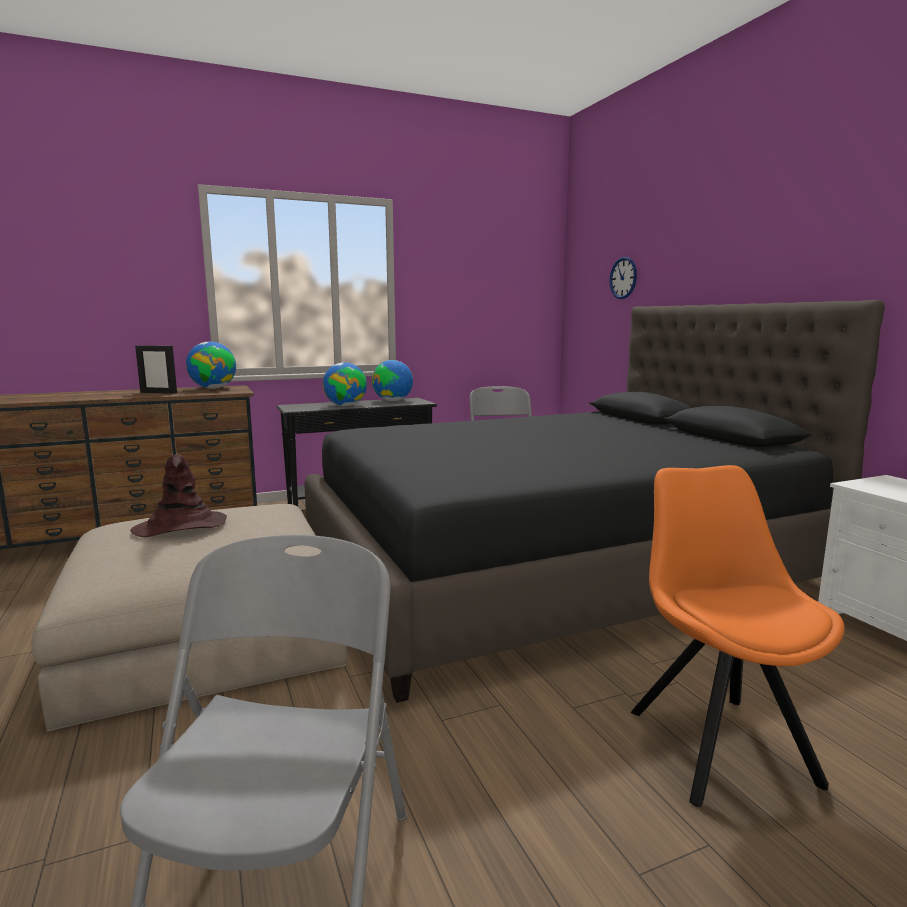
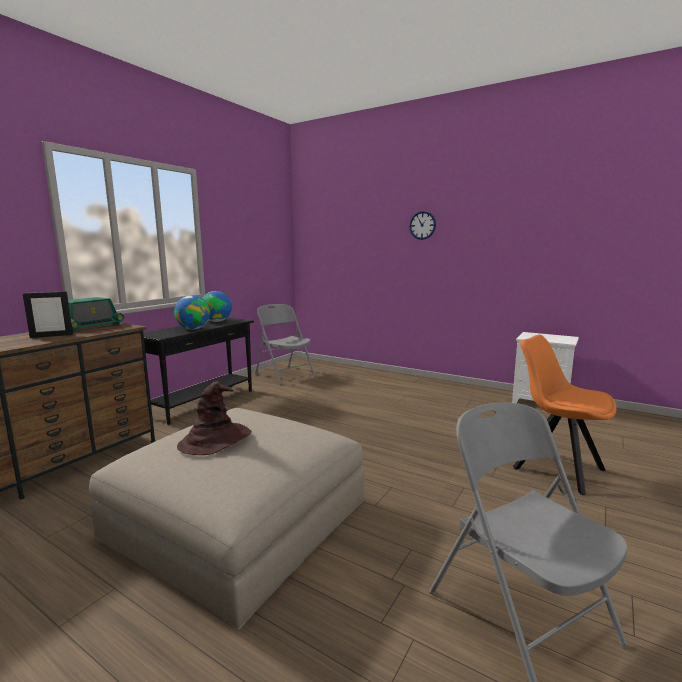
camera: 35 degrees left, 0 degrees up
globe [186,342,236,389] -> radio [68,297,124,332]
black bed [305,300,885,703] -> none
wall clock [609,257,637,299] -> wall clock moved to [409,211,436,240]

